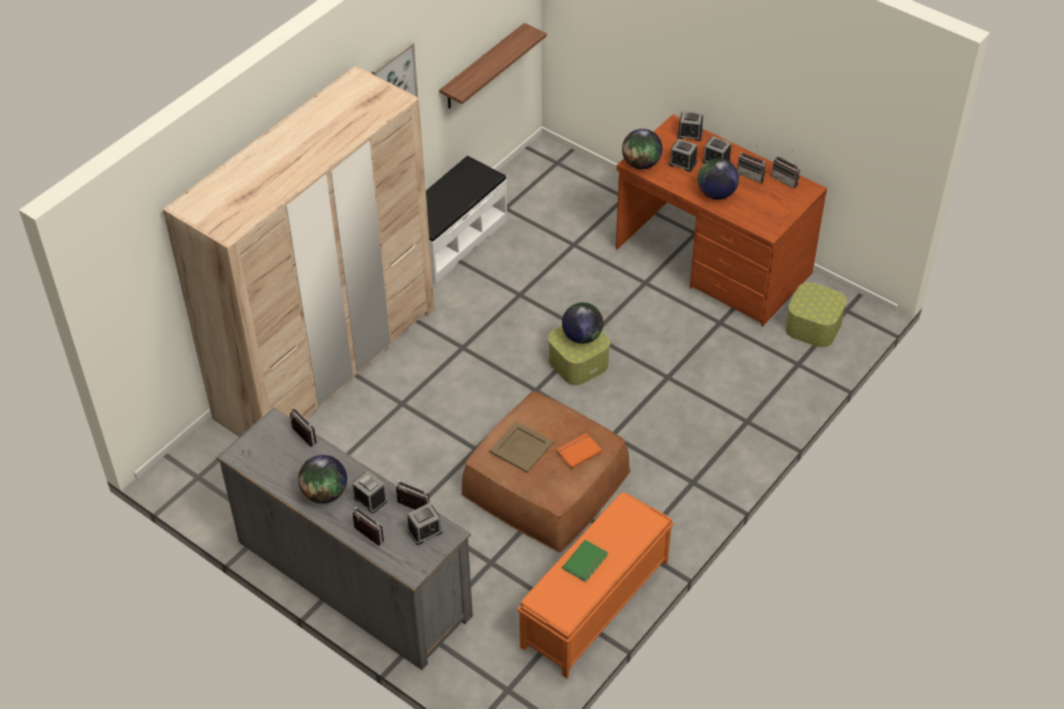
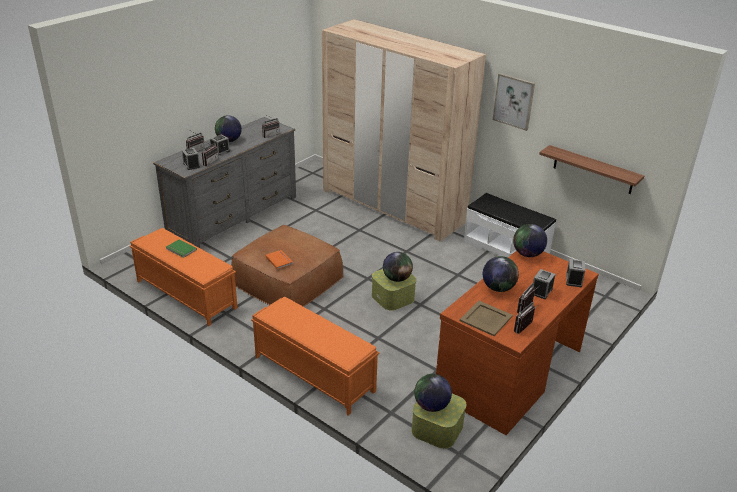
camera: 90 degrees right, 15 degrees down
beige tray [489,421,554,473] -> beige tray moved to [459,301,513,336]
alarm clock [669,139,697,172] -> none
none -> orange bench [251,297,379,416]
none -> globe [414,374,452,412]

